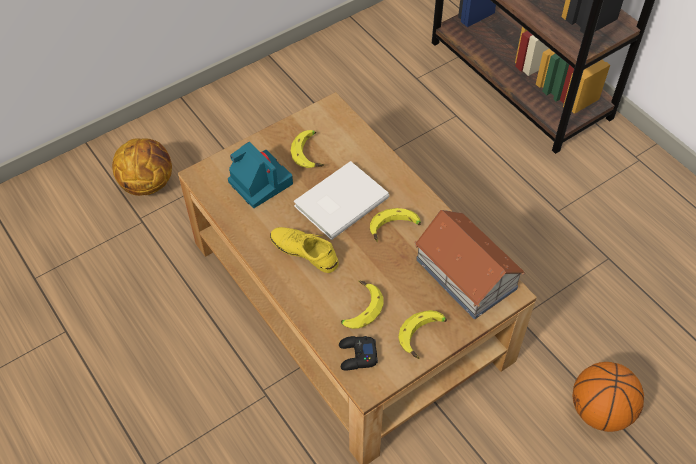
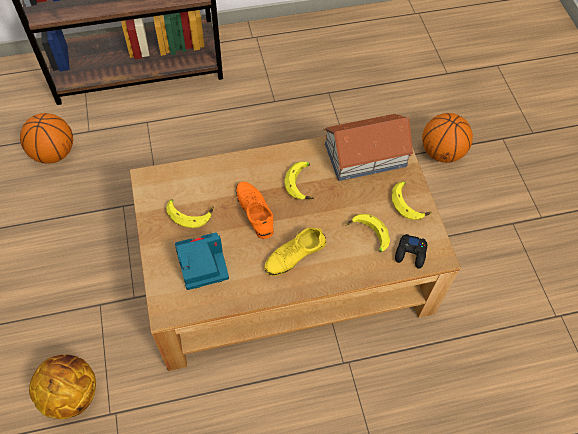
camera: 70 degrees left, 5 degrees up
white book [294,161,389,240] -> orange shoe [236,182,274,239]
none -> basketball [20,113,73,164]

